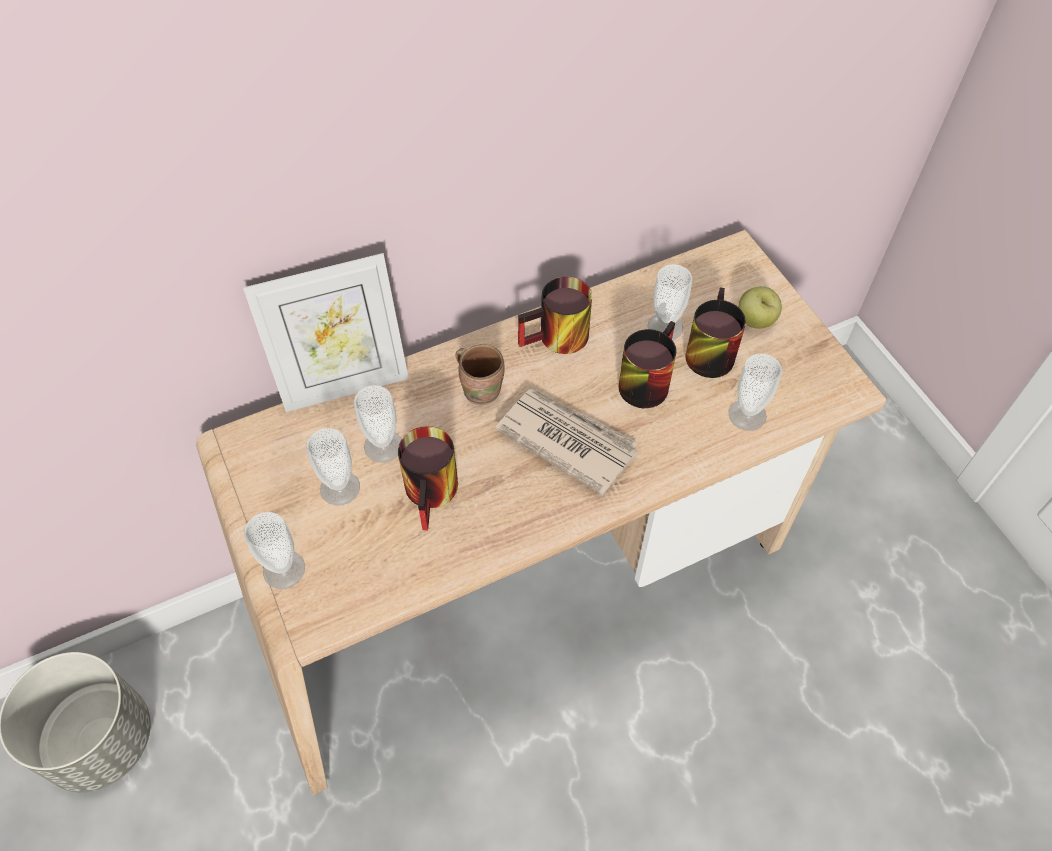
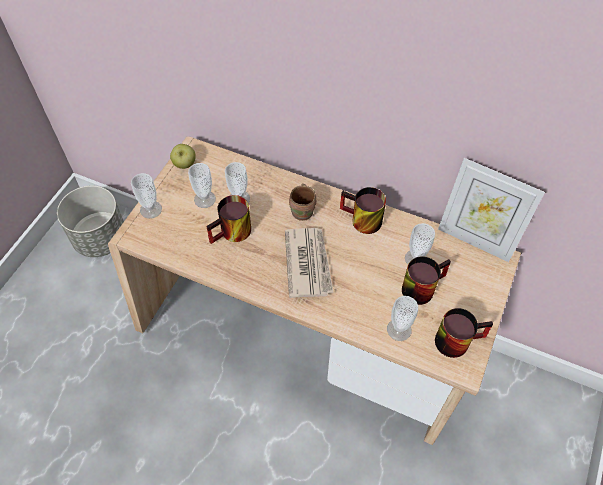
camera: 50 degrees right, 0 degrees up
picture frame [243,253,409,412] -> picture frame moved to [438,158,545,262]
mug [619,321,676,408] -> mug moved to [435,308,493,358]
apple [738,286,782,329] -> apple moved to [170,144,196,169]

